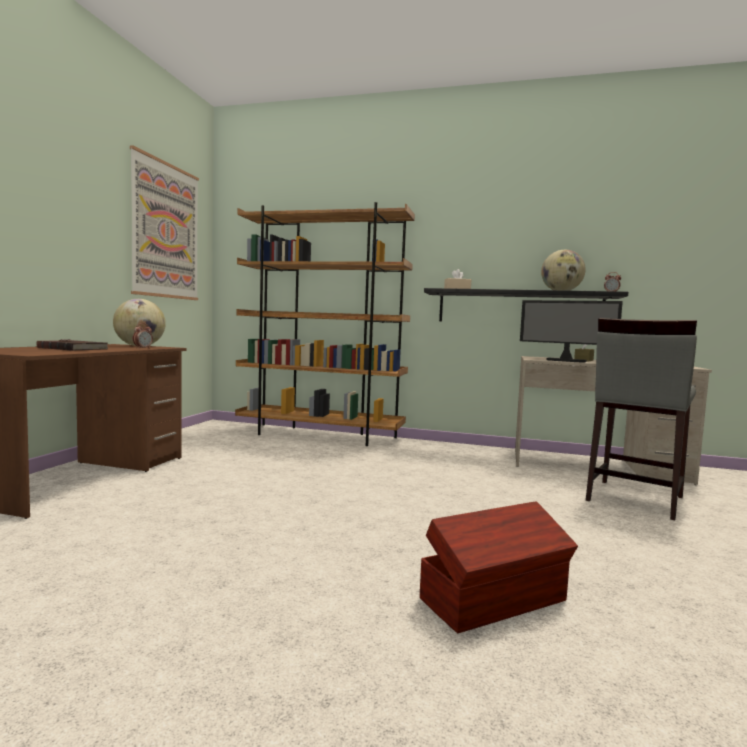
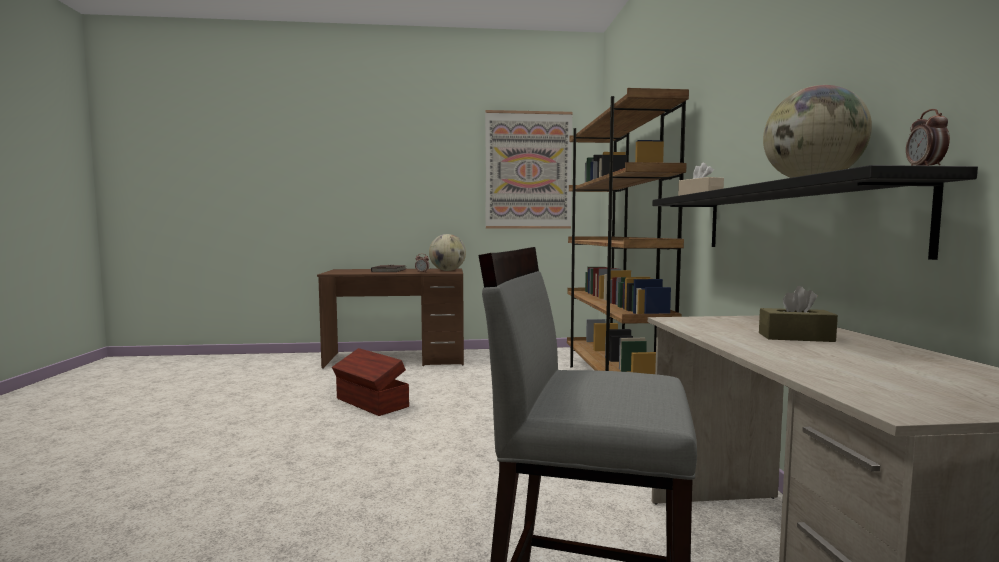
camera: 70 degrees right, 0 degrees up
brown storage box [420,501,578,633] -> brown storage box moved to [332,348,409,416]
monitor [520,300,623,363] -> none

